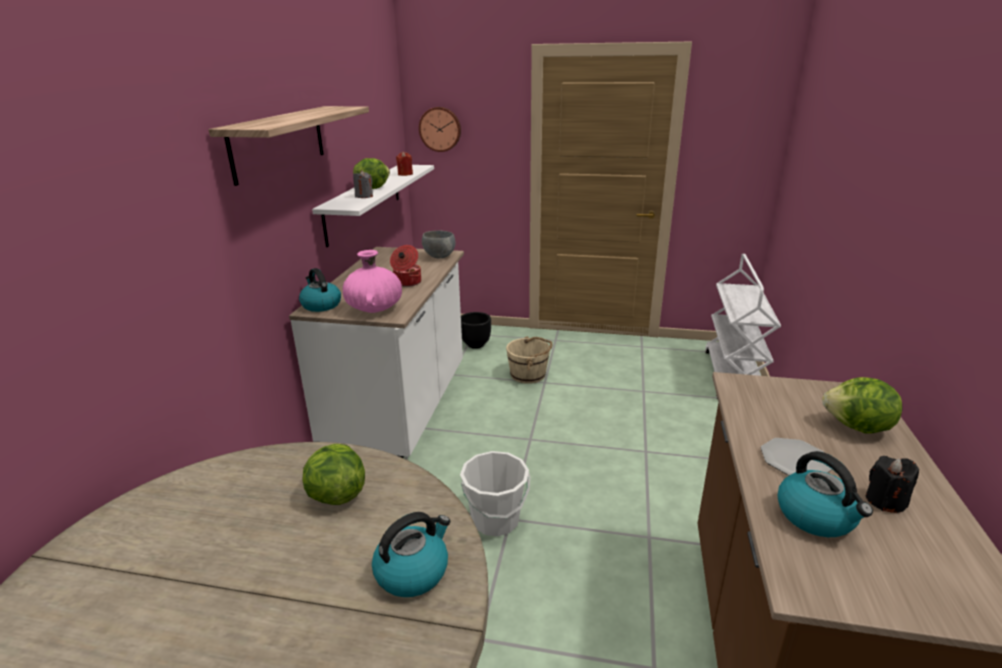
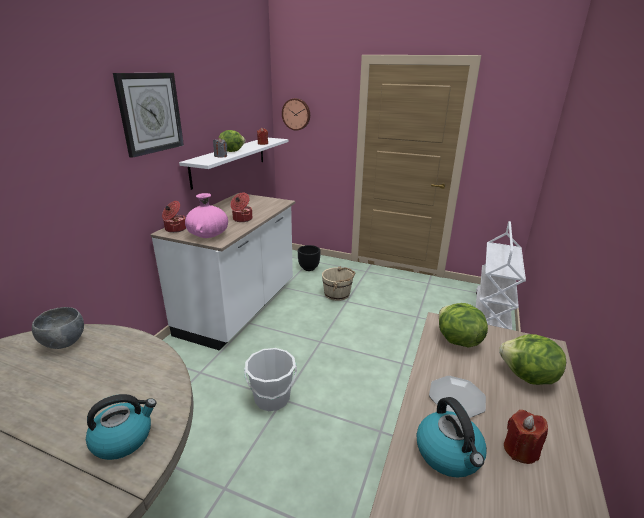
camera: 10 degrees right, 0 degrees up
shelf [208,106,369,186] -> wall clock [113,73,184,158]
kettle [299,268,341,312] -> cooking pot [162,201,186,233]
lettuce [302,444,365,505] -> lettuce moved to [439,303,488,348]
grey bowl [422,231,455,258] -> grey bowl moved to [32,307,84,349]
black candle [866,456,919,513] -> red candle [504,410,548,464]

